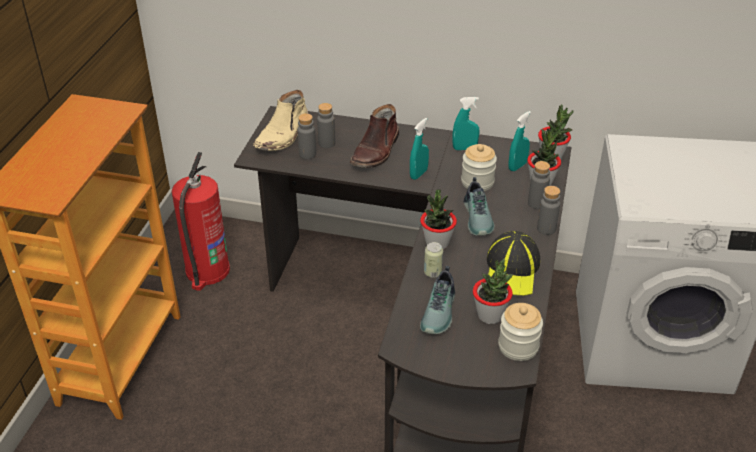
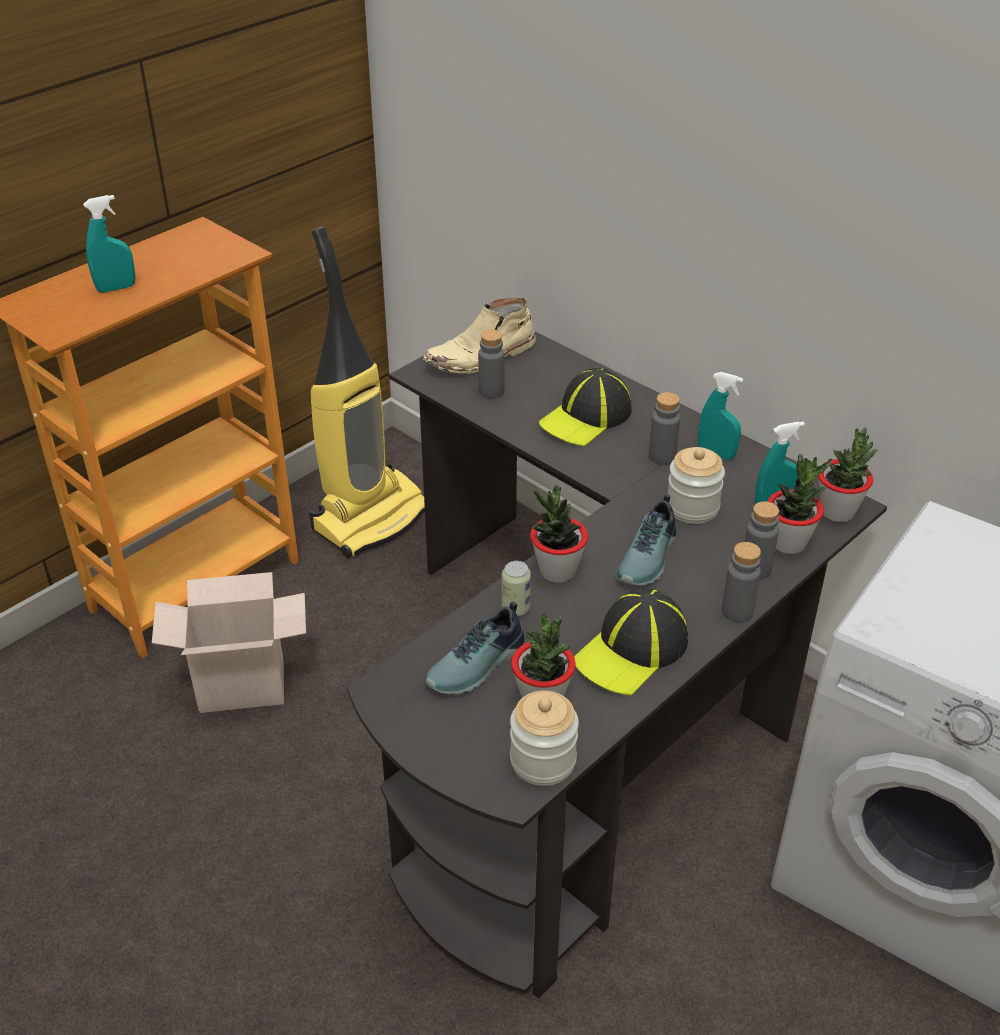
camera: 30 degrees right, 0 degrees up
fire extinguisher [172,152,230,290] -> vacuum cleaner [309,226,425,558]
grey bottle [317,103,335,148] -> grey bottle moved to [649,392,680,465]
brown boot [350,104,399,168] -> cap [539,368,632,446]
turquoise spray bottle [410,118,429,180] -> turquoise spray bottle moved to [83,195,135,292]
none -> cardboard box [152,572,306,713]

